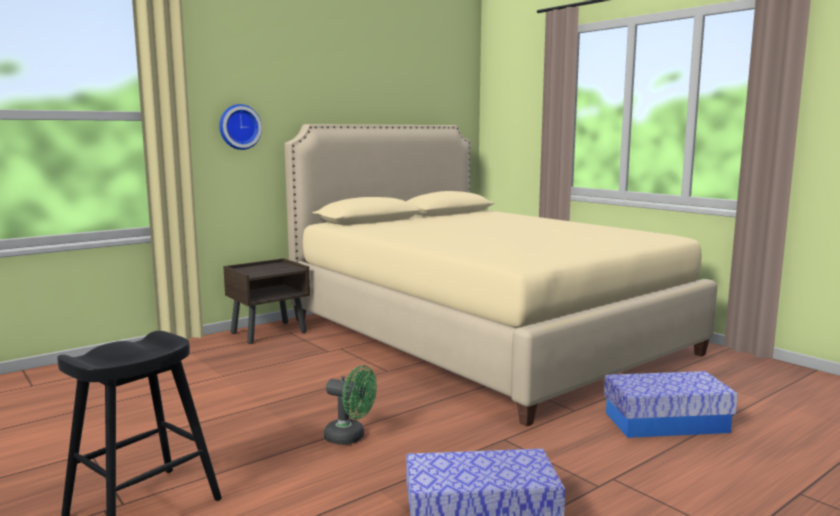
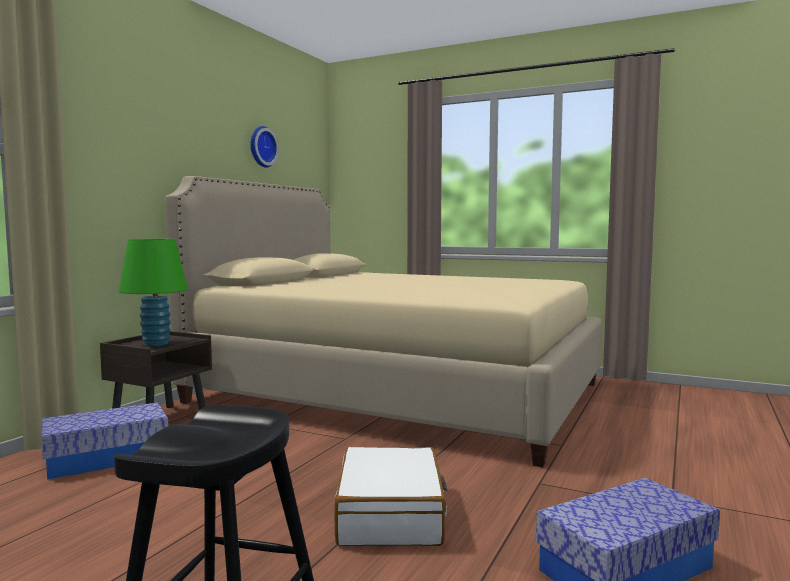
camera: 25 degrees left, 5 degrees down
wall clock [219,104,262,150] -> wall clock moved to [250,126,279,168]
green fan [324,365,377,445] -> white suitcase [334,447,448,546]
storage box [604,371,738,438] -> storage box moved to [41,402,168,480]
none -> green table lamp [119,239,188,346]

